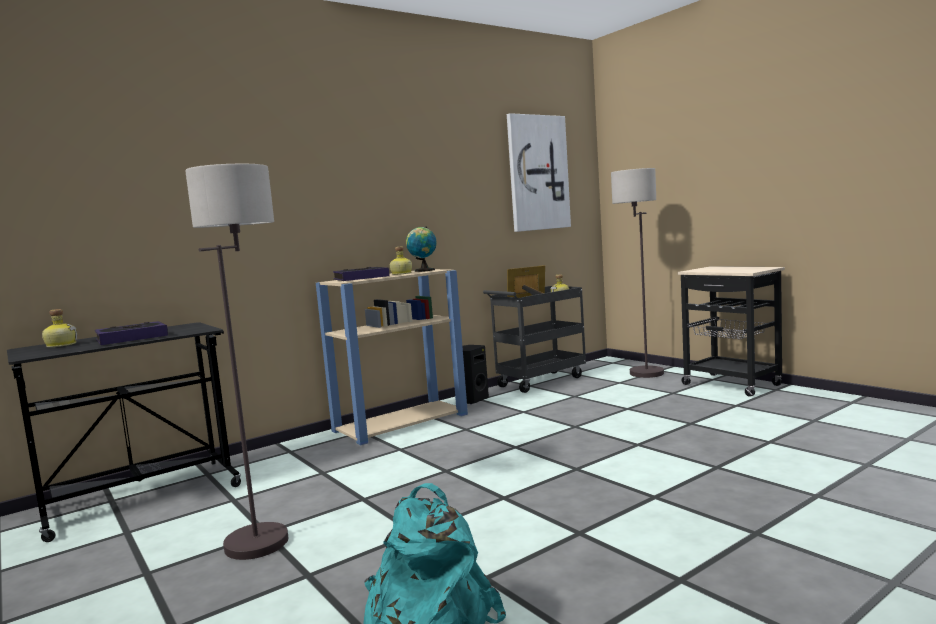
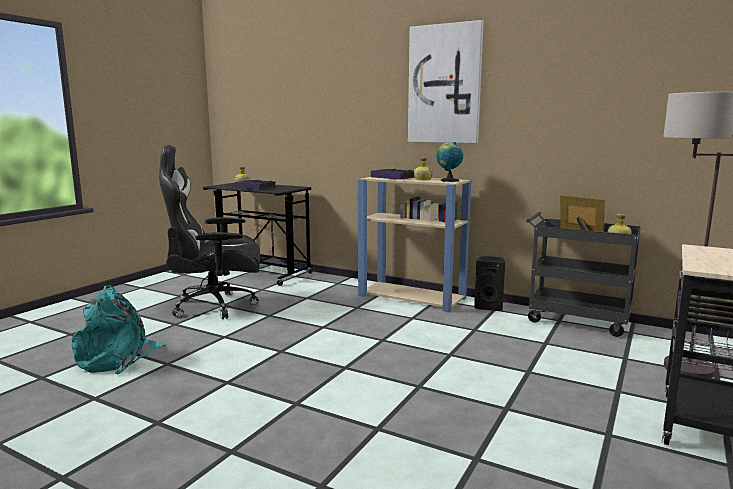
camera: 65 degrees right, 5 degrees up
grey floor lamp [186,164,288,560] -> black office chair [159,145,260,319]
picture [507,113,571,232] -> picture moved to [408,20,484,143]

